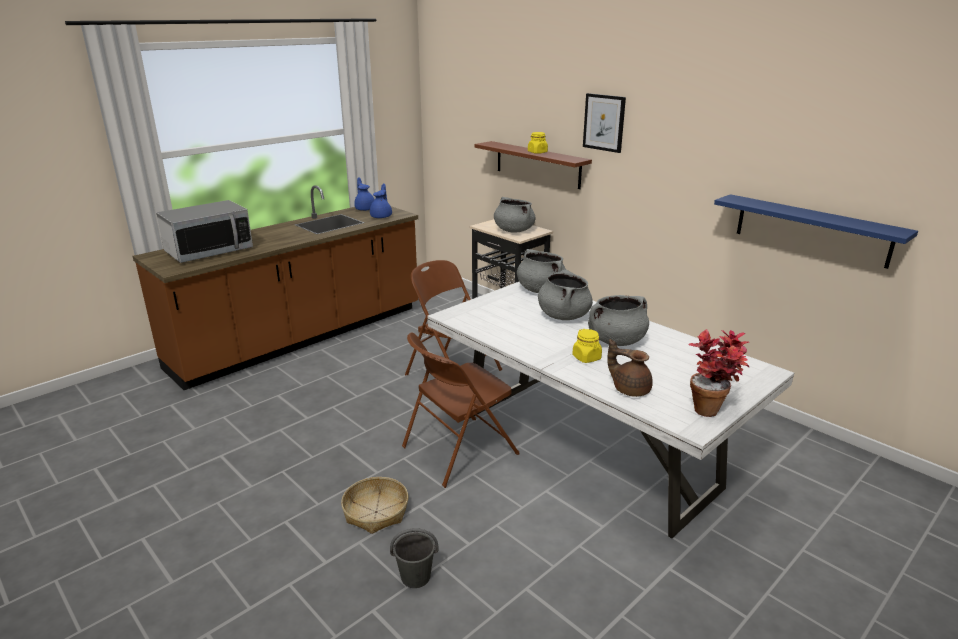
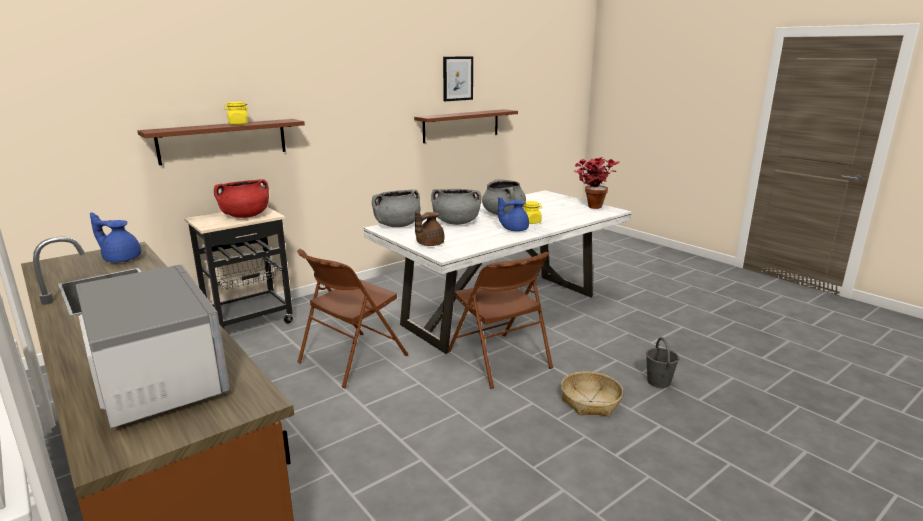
camera: 85 degrees left, 5 degrees down
blue teapot [354,178,375,211] -> blue teapot moved to [498,197,529,231]
grey cooking pot [494,197,535,233] -> red cooking pot [214,179,269,218]
picture [583,93,626,153] -> picture moved to [443,56,473,101]
brown teapot [607,339,653,397] -> brown teapot moved to [415,212,444,246]
blue shelf [714,194,918,269] -> brown shelf [414,109,518,143]

